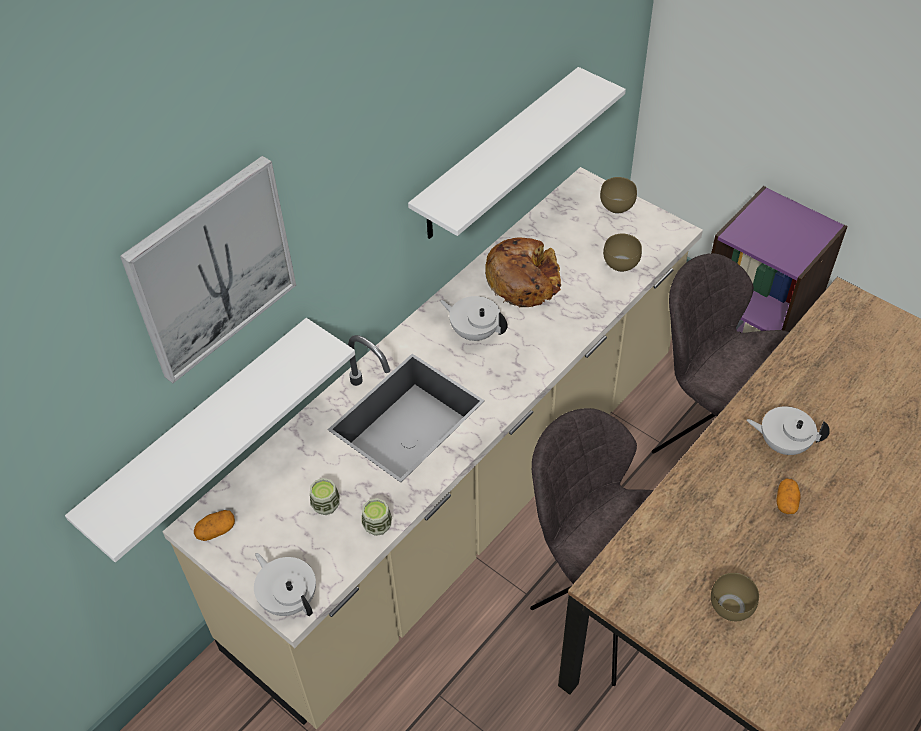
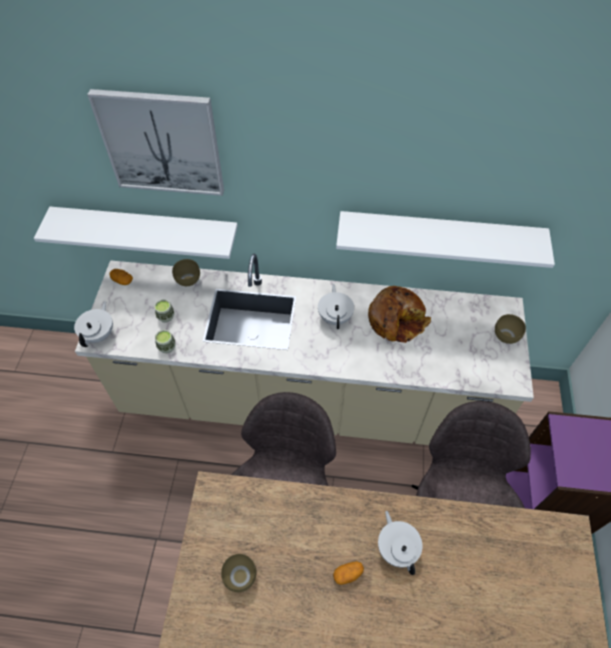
camera: 55 degrees right, 5 degrees up
brown bowl [603,234,642,272] -> brown bowl moved to [172,259,200,286]

